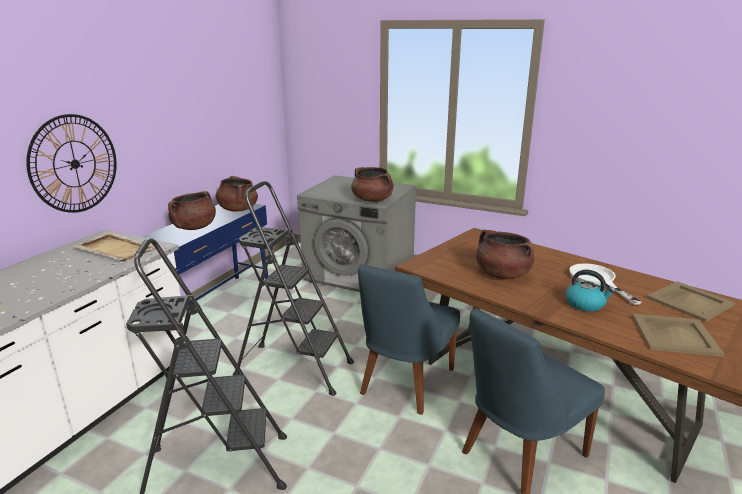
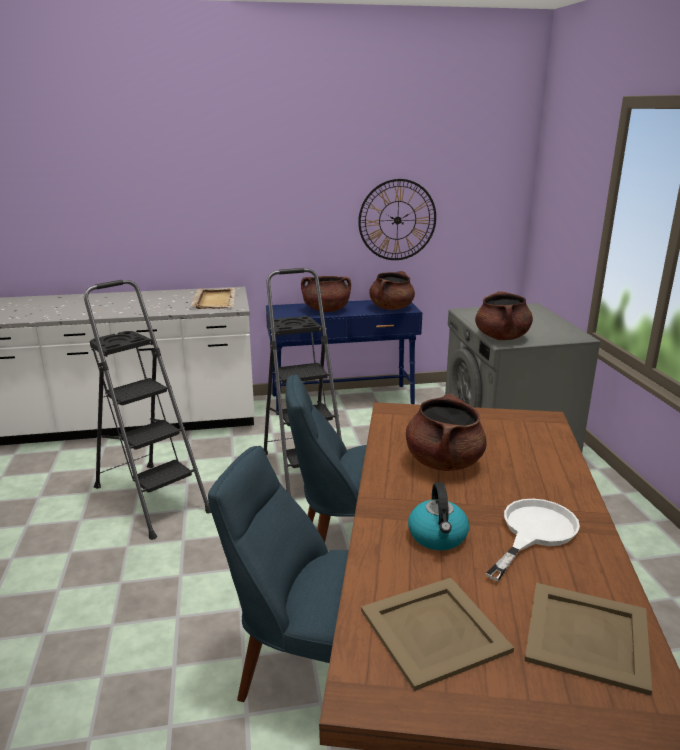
camera: 55 degrees right, 0 degrees up
wall clock [26,114,117,213] -> wall clock moved to [358,179,436,260]

